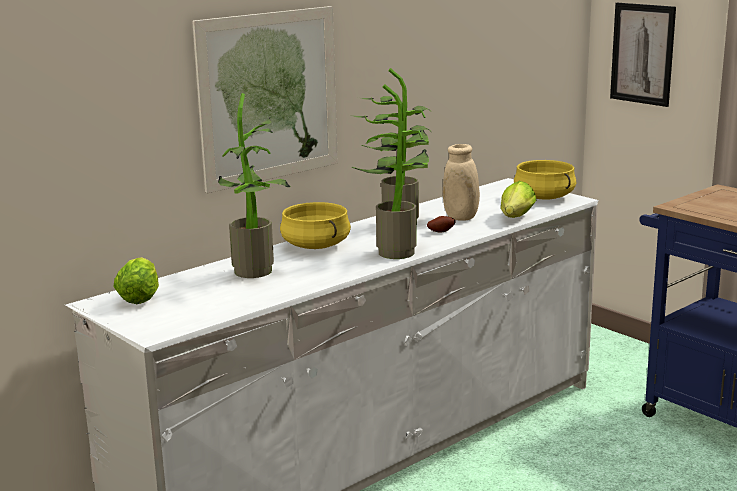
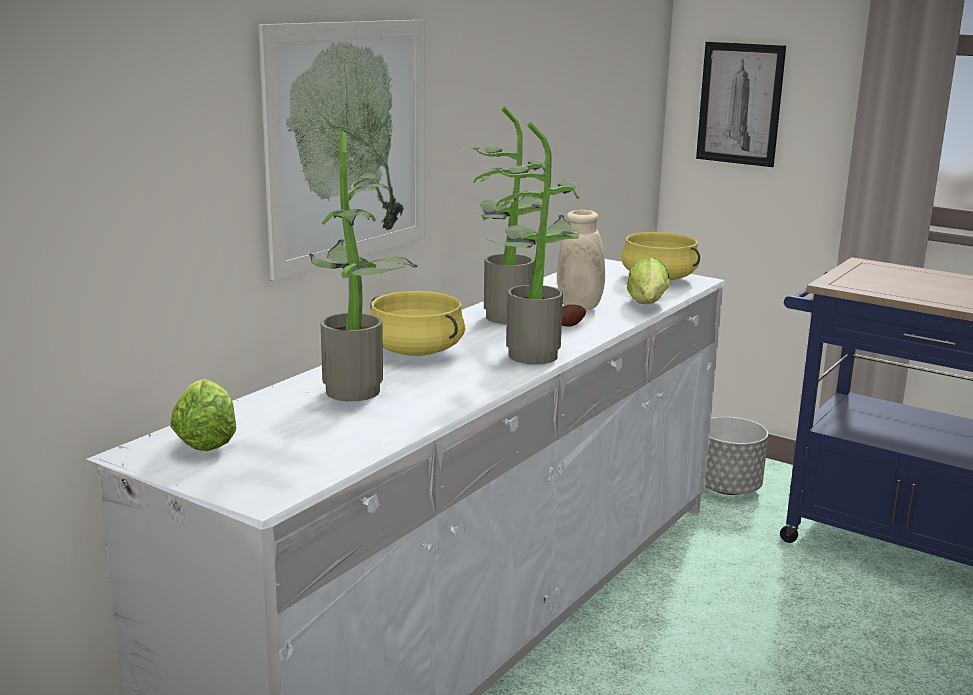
camera: 15 degrees left, 0 degrees up
none -> grey planter [705,417,768,495]

